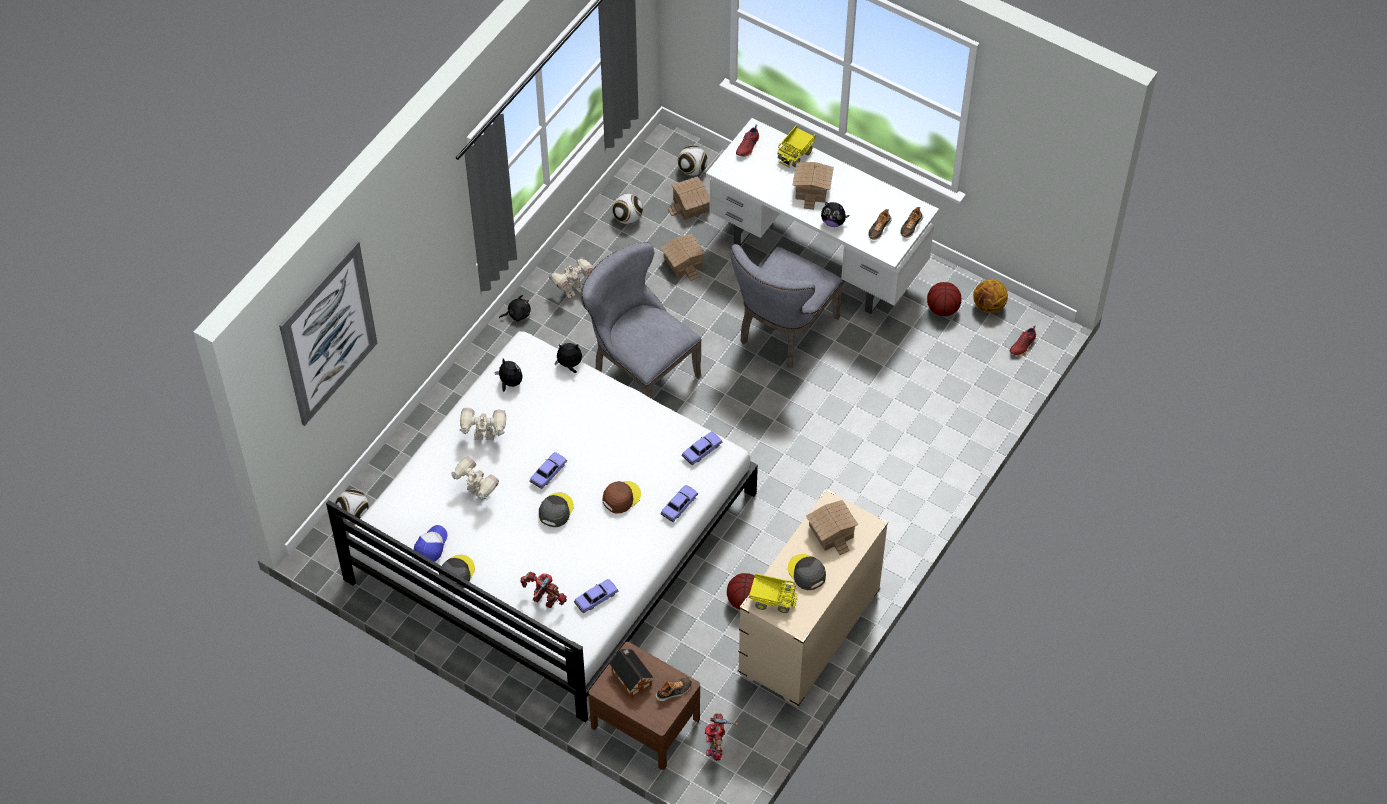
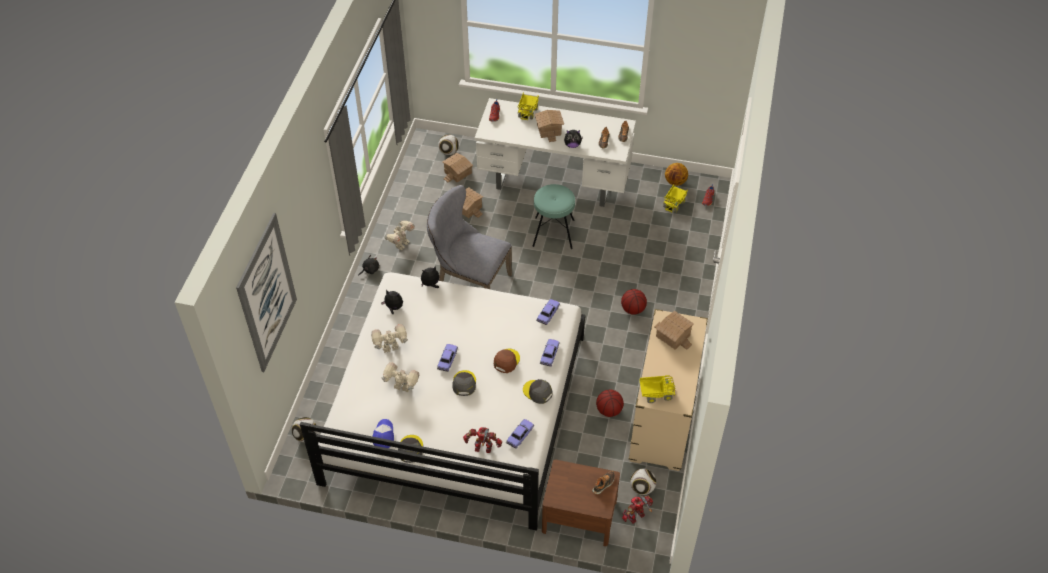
camera: 20 degrees left, 5 degrees down
toy house [609,649,654,697] -> none
football [612,194,643,224] -> football moved to [630,468,656,495]
toy robot [705,713,738,761] -> toy robot turned 75 degrees clockwise [622,496,653,523]
grey chair [730,244,843,368] -> turquoise stool [532,184,575,249]
grey cap [788,554,826,590] -> grey cap moved to [523,379,553,404]
basketball [927,282,961,316] -> basketball moved to [621,289,647,315]
none -> toy truck [663,184,688,212]

